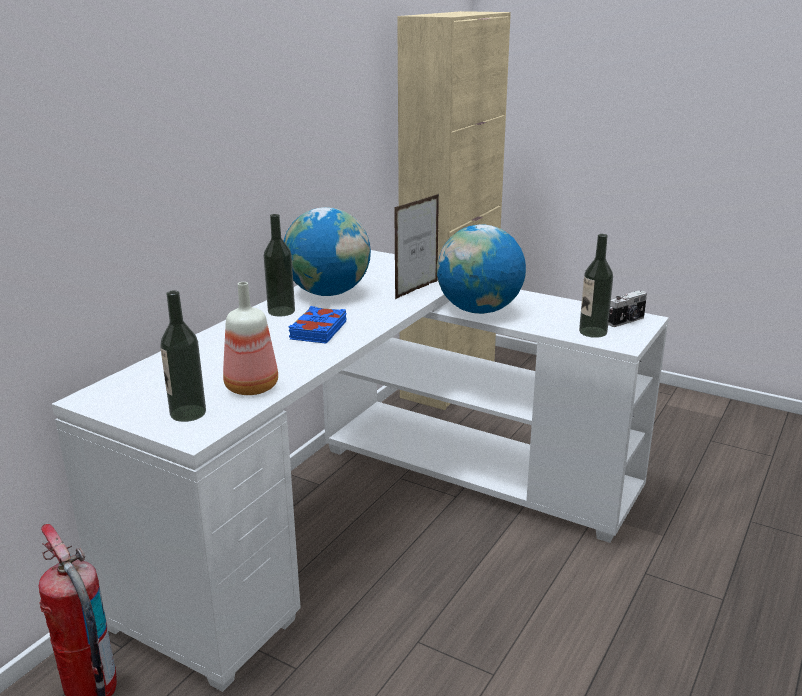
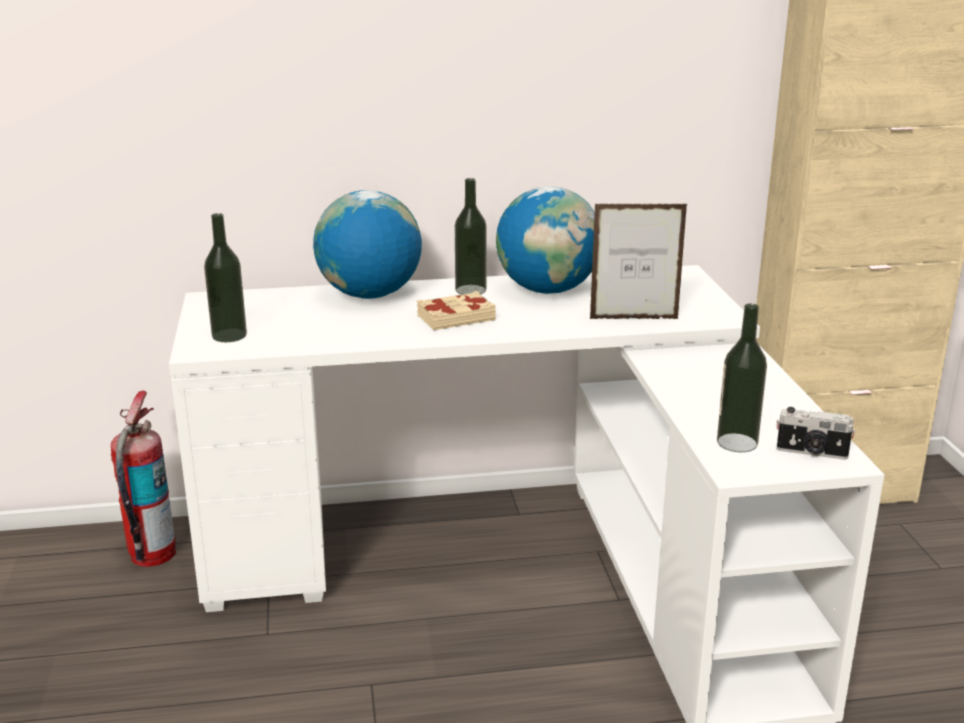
camera: 50 degrees right, 0 degrees up
bottle [223,282,278,395] -> none
blue book [289,306,347,344] -> beige book [416,291,496,330]
globe [437,224,526,314] -> globe moved to [313,190,422,299]

